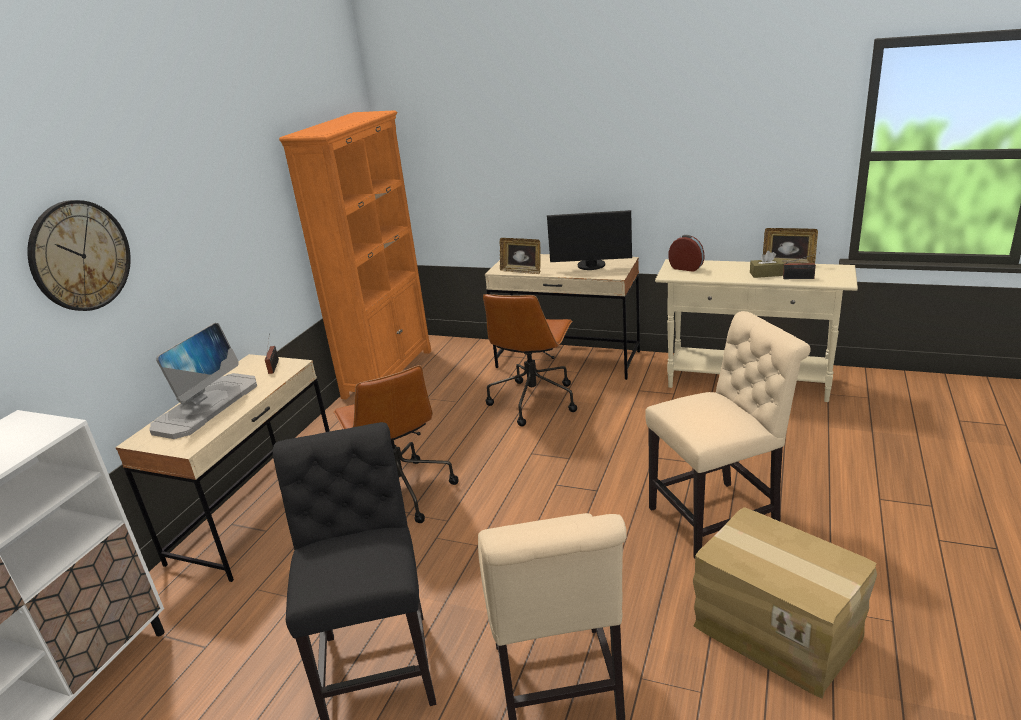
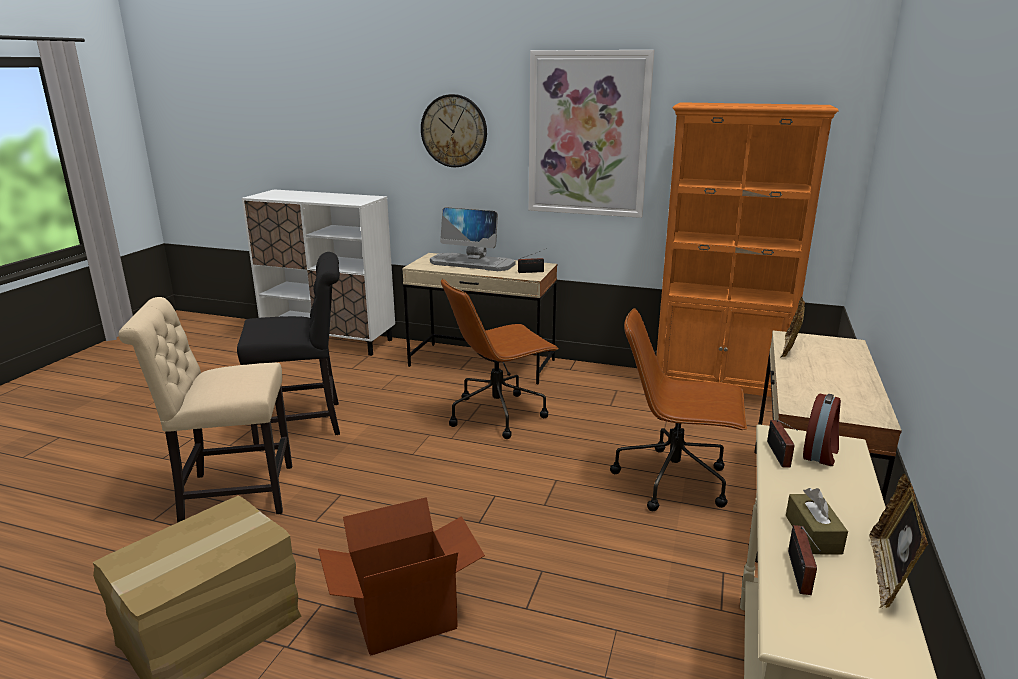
camera: 85 degrees right, 5 degrees down
monitor [547,210,632,270] -> none
beige chair [645,311,811,558] -> cardboard box [318,497,485,656]
none -> picture [529,50,654,218]
none -> radio [767,420,798,468]

